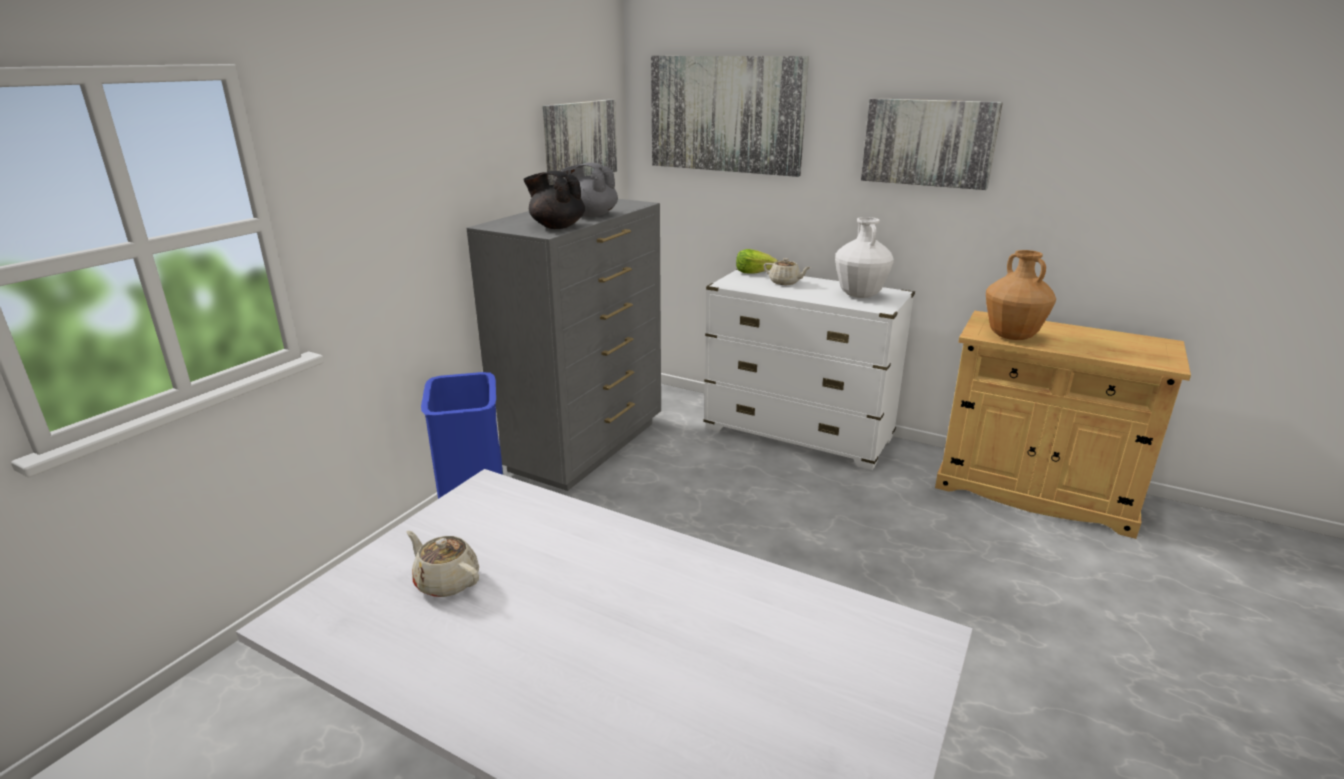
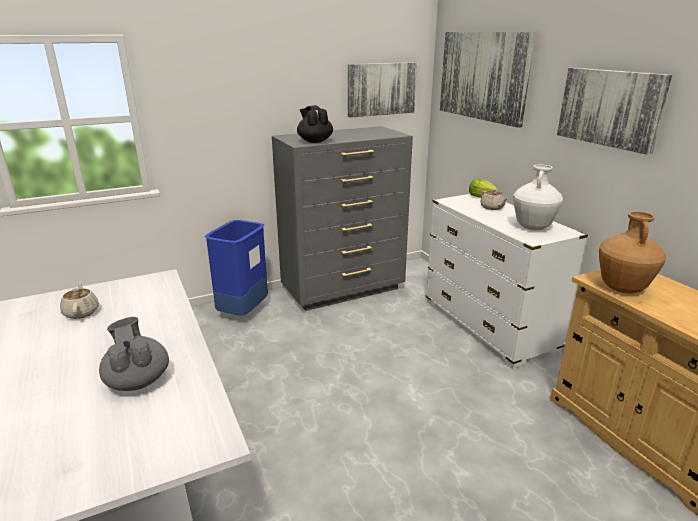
camera: 35 degrees right, 0 degrees up
grey teapot [561,162,618,217] -> grey teapot moved to [99,317,169,391]

